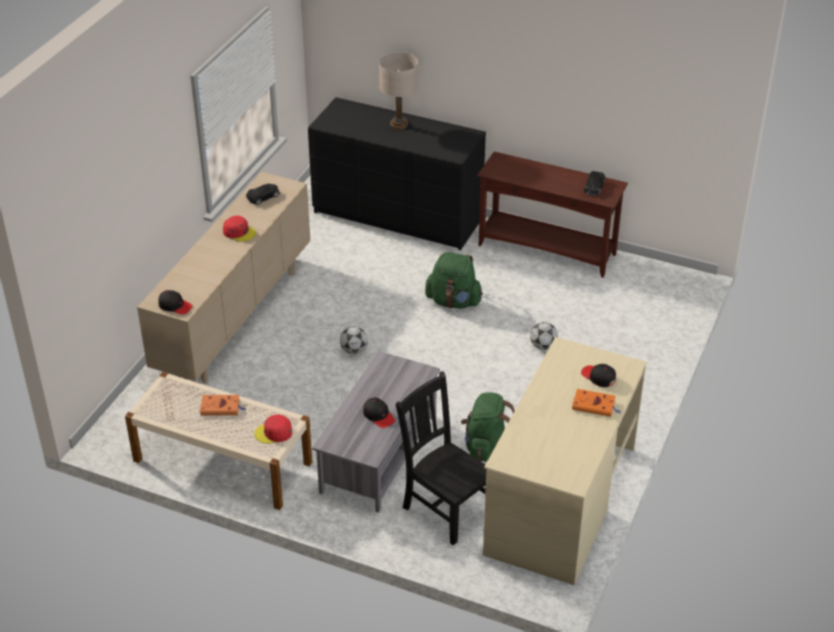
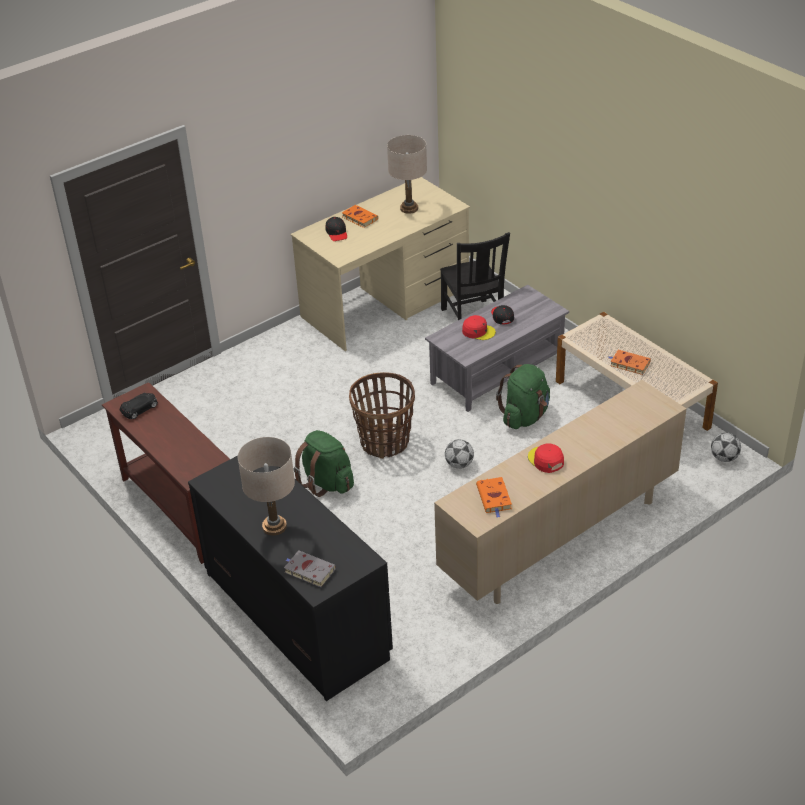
camera: 150 degrees left, 0 degrees up
black cap [158,290,193,315] -> none
black toy car [246,183,280,205] -> orange book [476,477,512,518]
red cap [254,414,292,444] -> red cap moved to [462,315,496,340]
green backpack [461,392,515,462] -> green backpack moved to [496,364,550,429]
football [530,322,558,350] -> football moved to [711,433,741,462]
none -> grey book [284,550,336,588]
none -> basket [349,372,415,459]
none -> beige table lamp [387,135,427,214]

